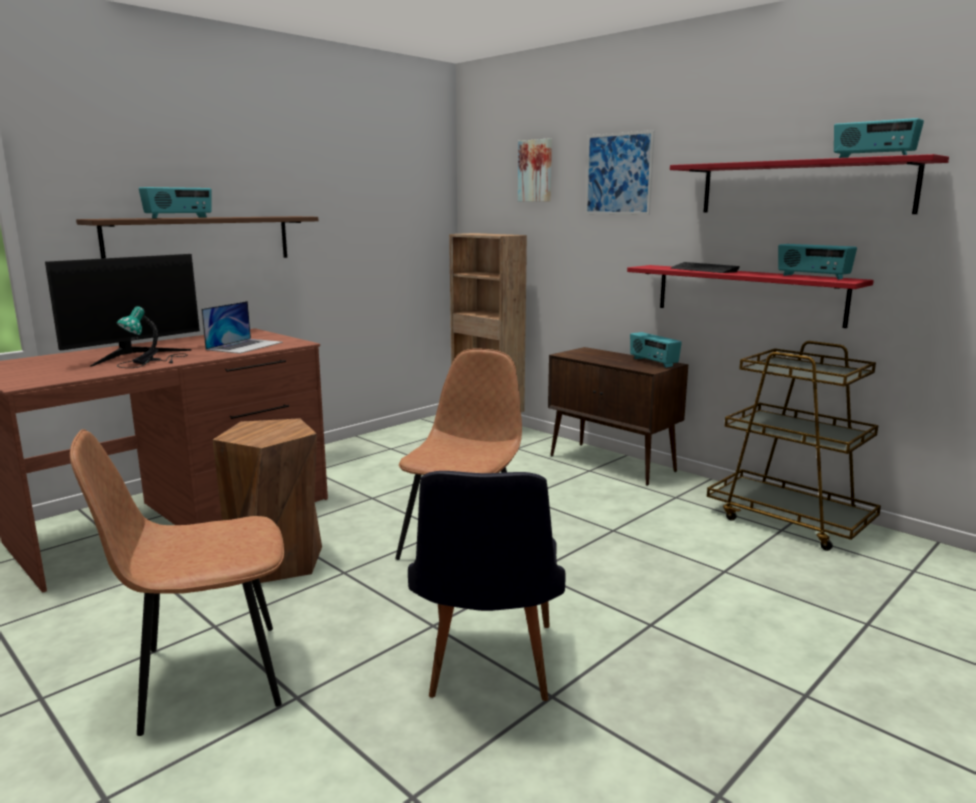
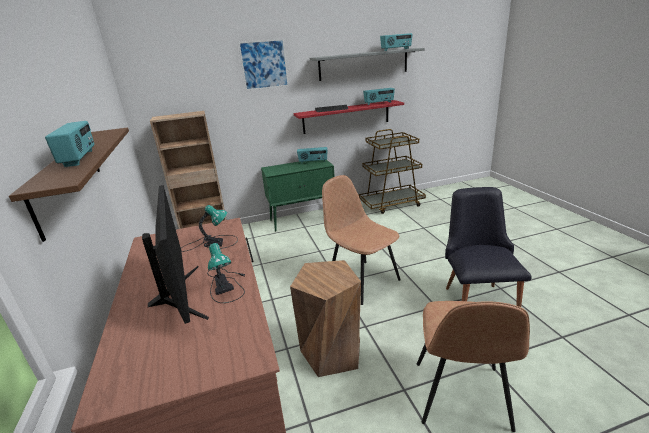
camera: 60 degrees left, 10 degrees up
laptop [201,301,283,354] -> table lamp [181,205,238,252]
black chair [408,471,565,701] -> black chair turned 120 degrees counterclockwise [445,187,531,307]
picture [518,139,552,202] -> none
brown cabinet [548,347,688,486] -> green cabinet [261,160,335,231]
red shelf [670,154,949,214] -> grey shelf [310,48,425,81]

